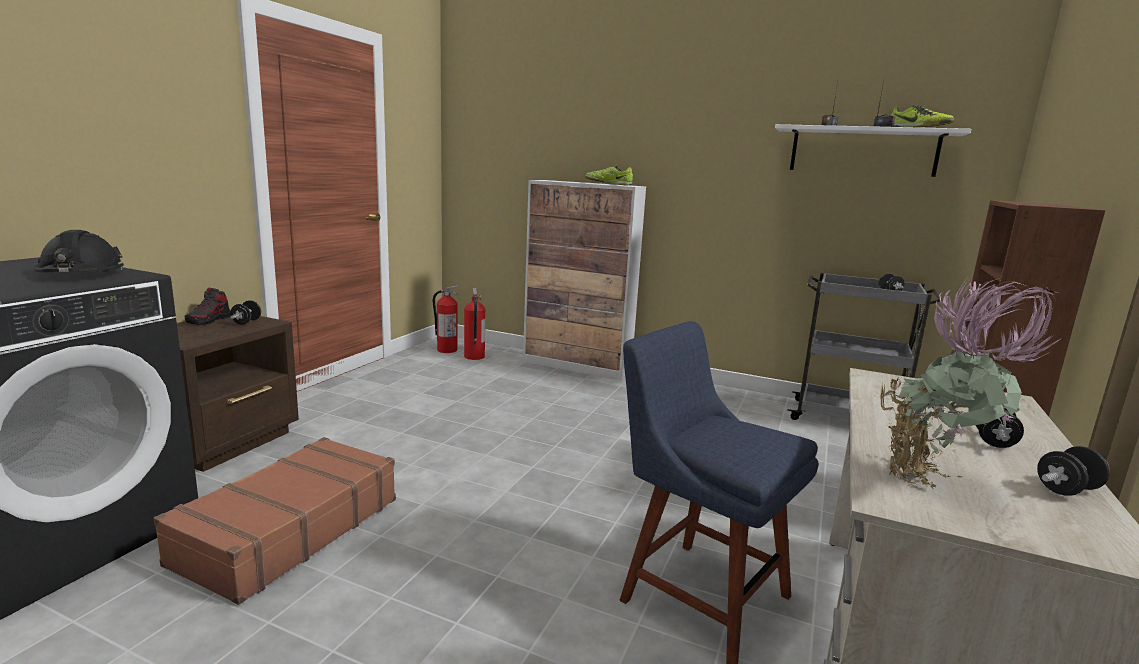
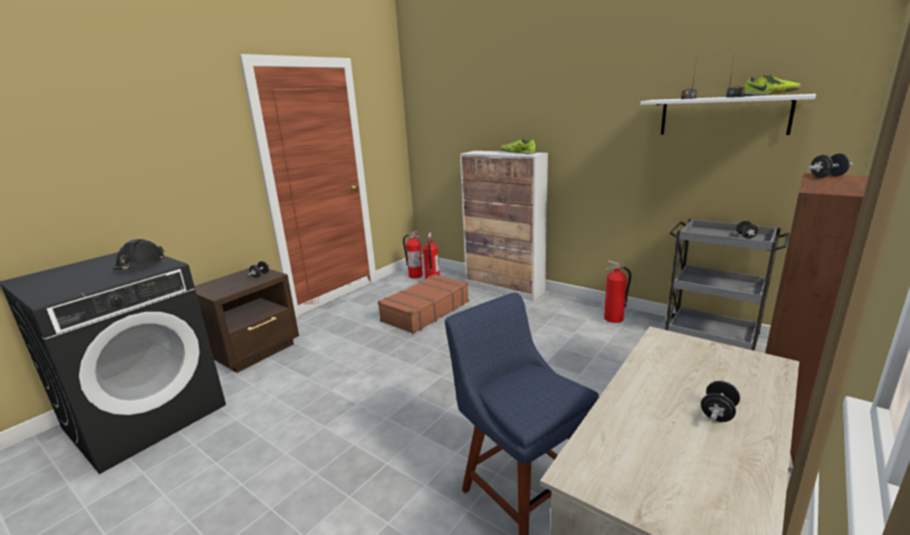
camera: 15 degrees right, 5 degrees up
brown suitcase [154,437,396,605] -> brown suitcase moved to [378,274,469,334]
shoe [185,288,231,325] -> none
potted plant [880,278,1061,490] -> none
black dumbbell [1037,446,1110,496] -> black dumbbell moved to [808,154,853,178]
none -> fire extinguisher [604,260,631,323]

